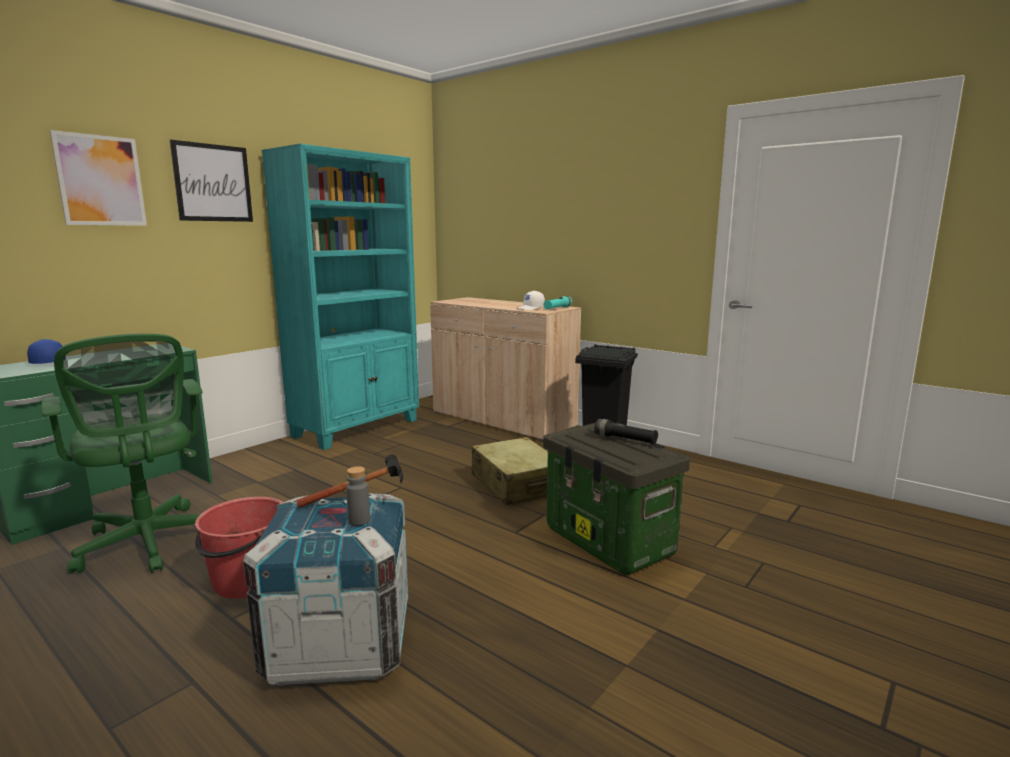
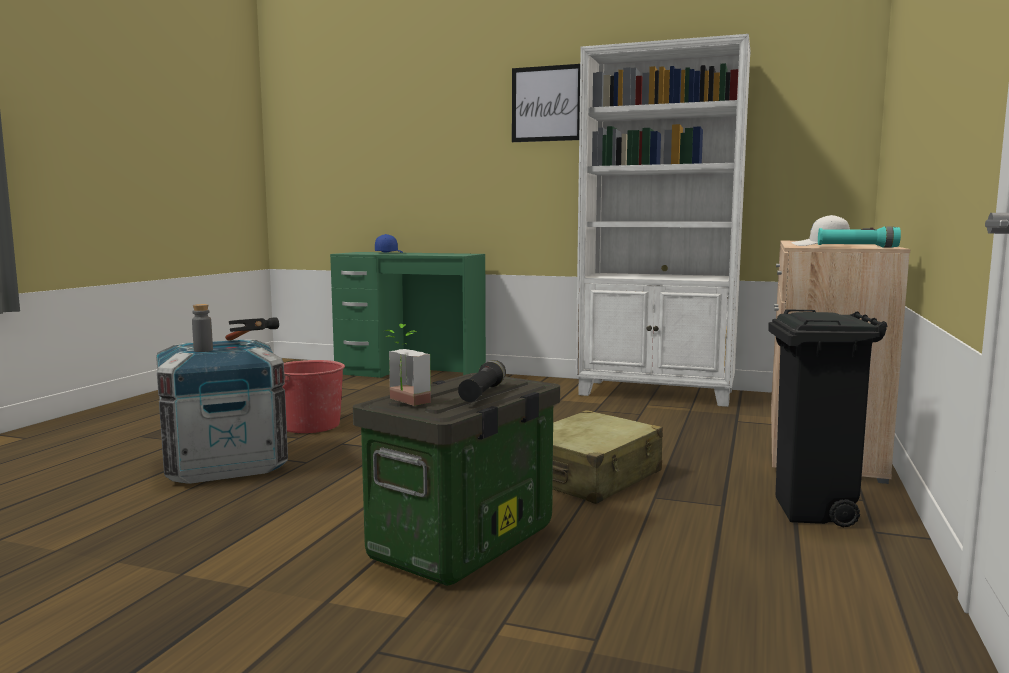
camera: 70 degrees right, 5 degrees down
green office chair [41,334,202,573] -> none
picture [50,130,147,226] -> none
turquoise bookcase [262,144,419,450] -> white bookcase [576,34,751,407]
none -> potted plant [385,324,431,406]

